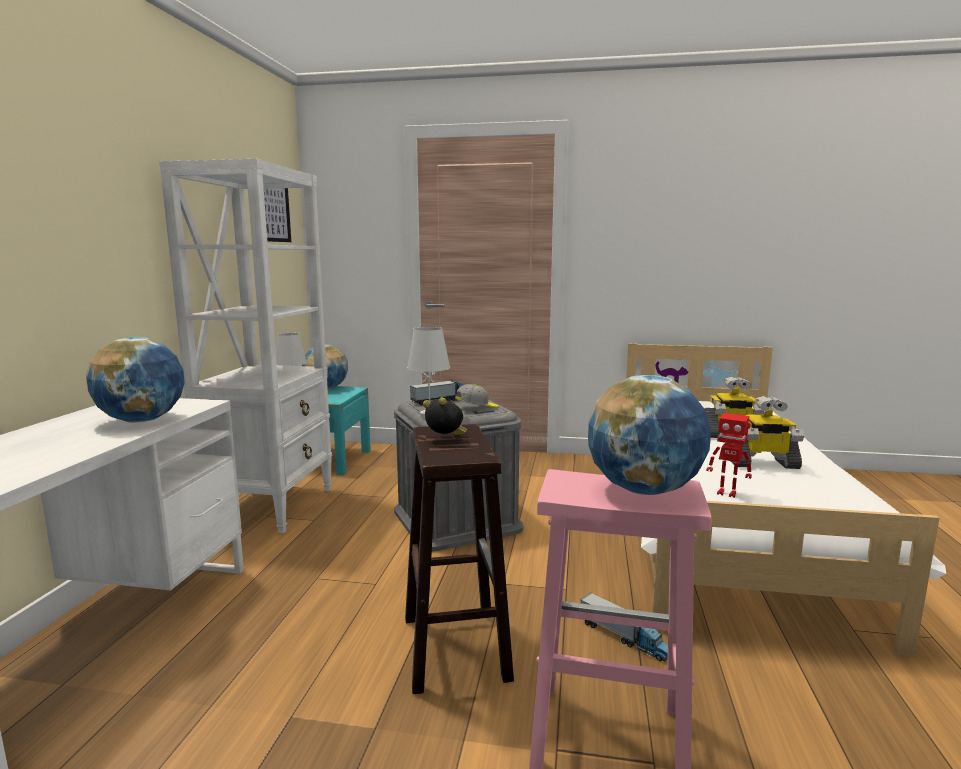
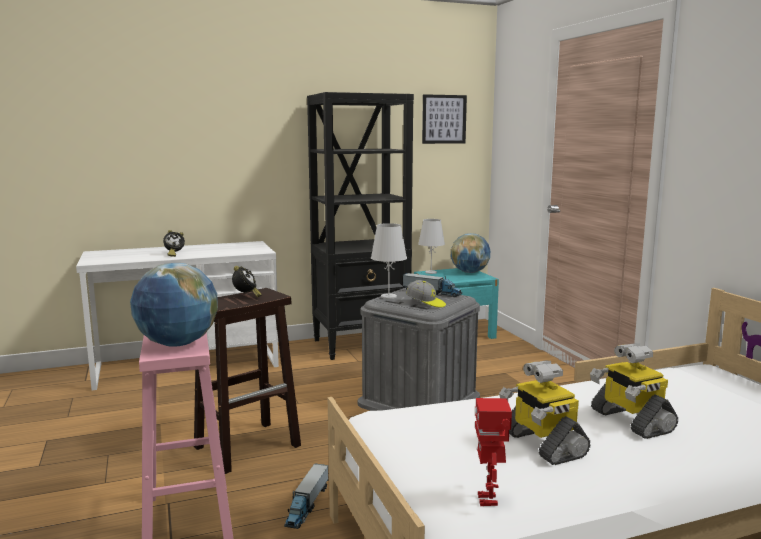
camera: 60 degrees right, 0 degrees up
globe [86,337,185,422] -> none
white bookcase [159,159,332,533] -> black bookcase [307,92,414,360]
toy robot [707,413,752,498] -> toy robot moved to [475,398,512,506]
none -> alarm clock [163,230,185,257]

